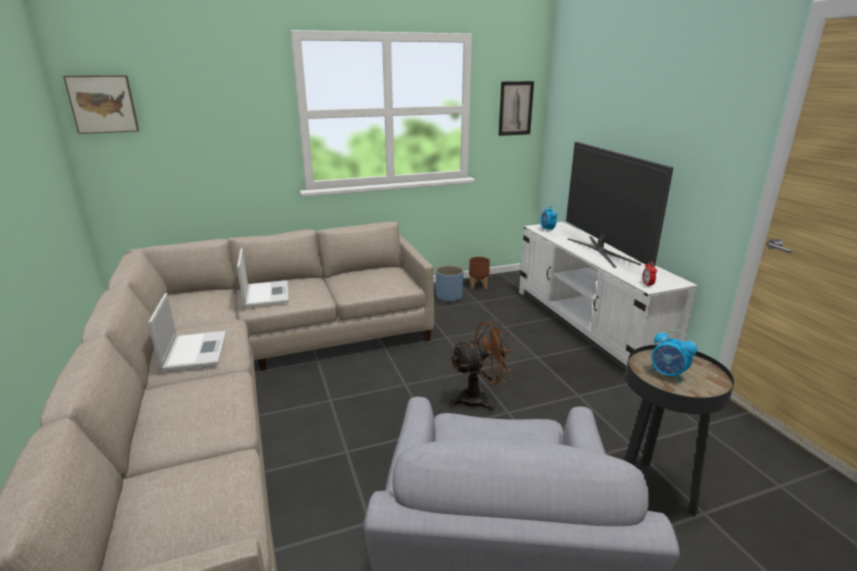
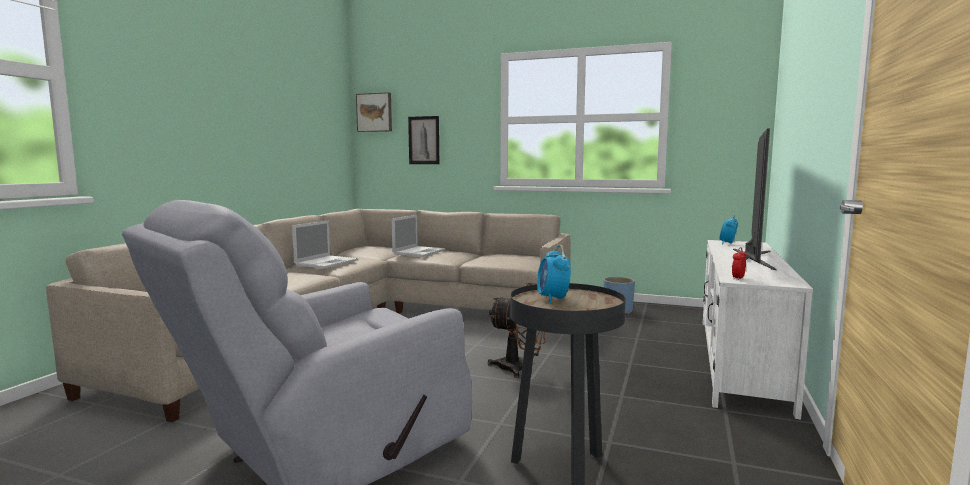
camera: 40 degrees right, 15 degrees down
brown planter [469,257,490,289] -> none
picture [498,81,534,136] -> picture moved to [408,116,439,164]

